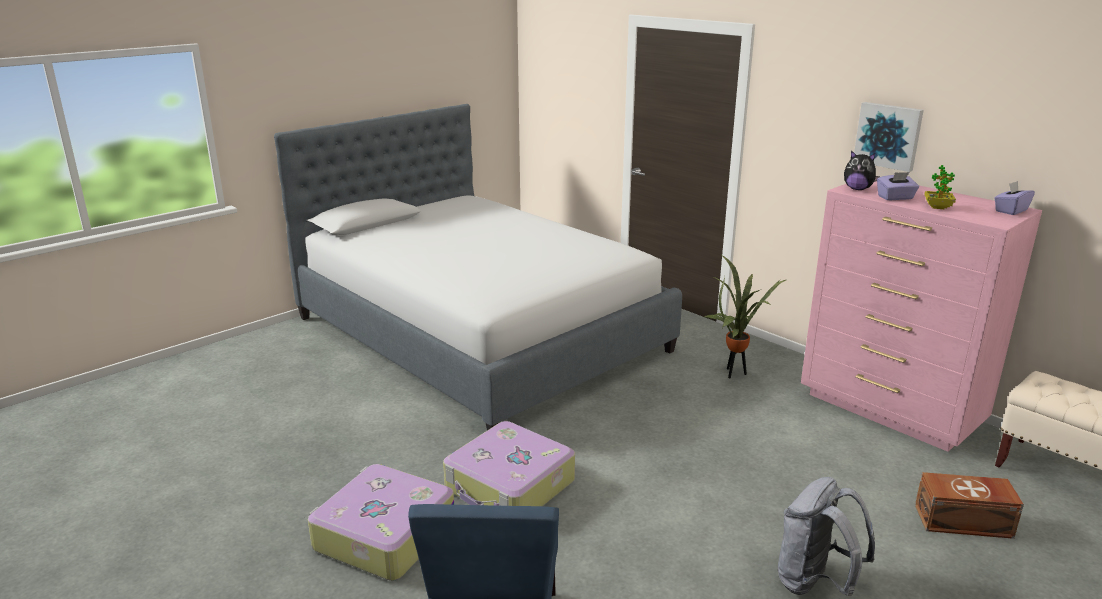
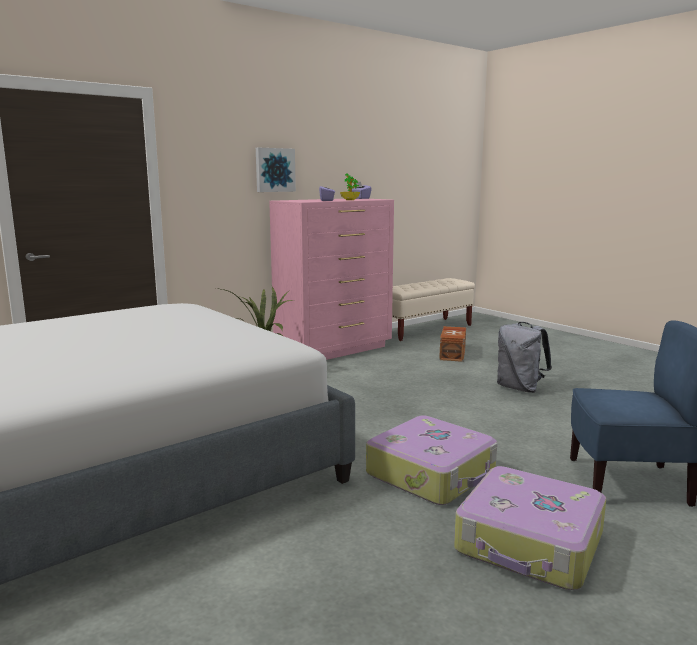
camera: 85 degrees left, 10 degrees down
plush toy [844,150,880,190] -> none

